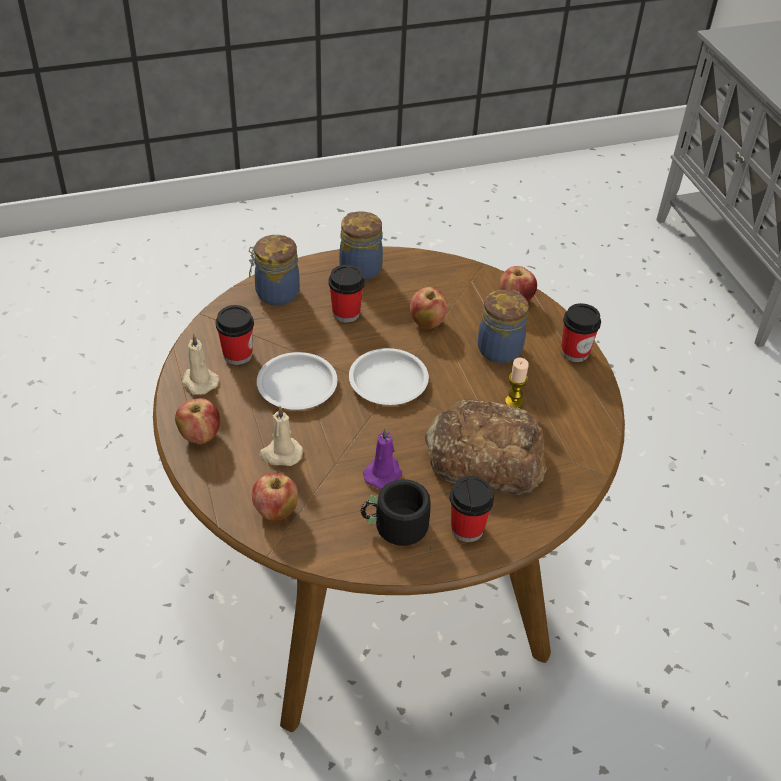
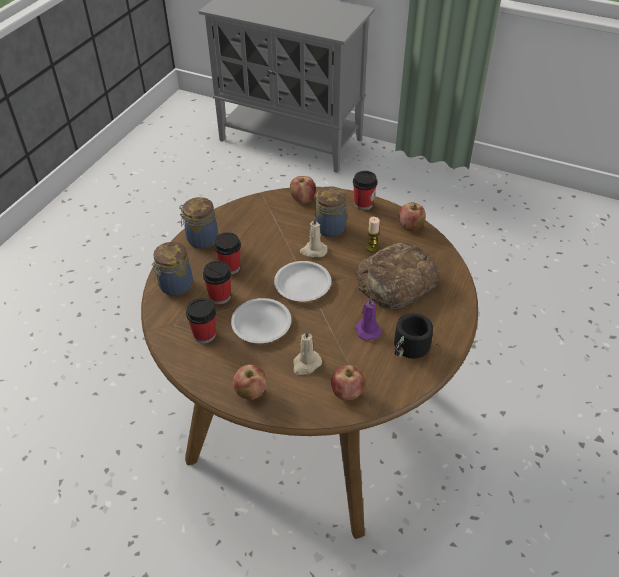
camera: 45 degrees left, 0 degrees up
beige candle [182,334,219,395] -> beige candle moved to [300,217,328,257]
apple [410,287,448,329] -> apple moved to [398,202,426,232]
cup [450,476,494,542] -> cup moved to [203,261,231,304]

